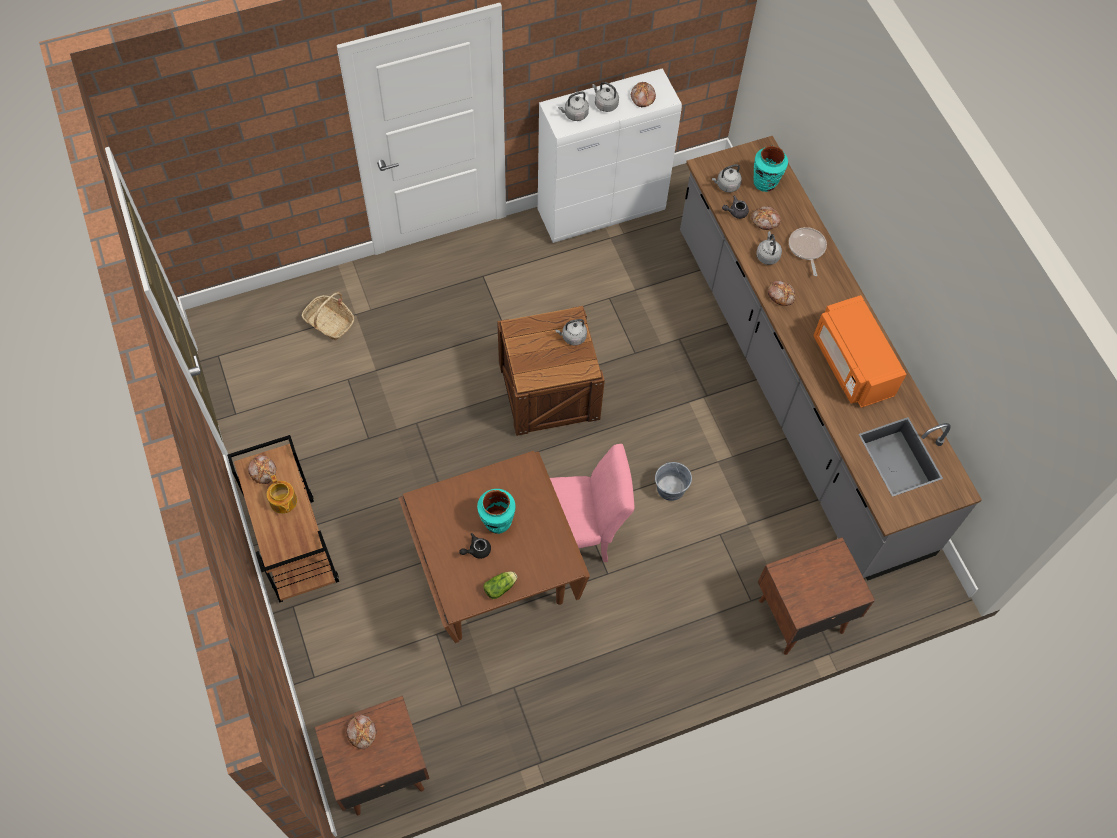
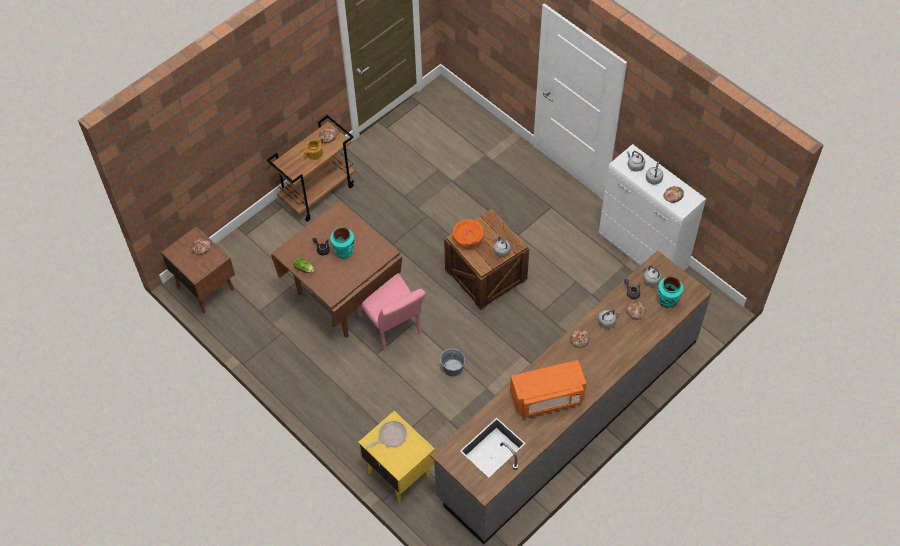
camera: 70 degrees right, 5 degrees down
basket [301,292,354,340] -> none
brown nightstand [758,537,875,655] -> yellow nightstand [358,411,435,503]
frying pan [789,227,827,276] -> frying pan moved to [366,421,407,448]
orange microwave [814,295,906,408] -> orange microwave turned 150 degrees counterclockwise [510,360,587,418]
none -> orange bowl [453,219,484,249]

